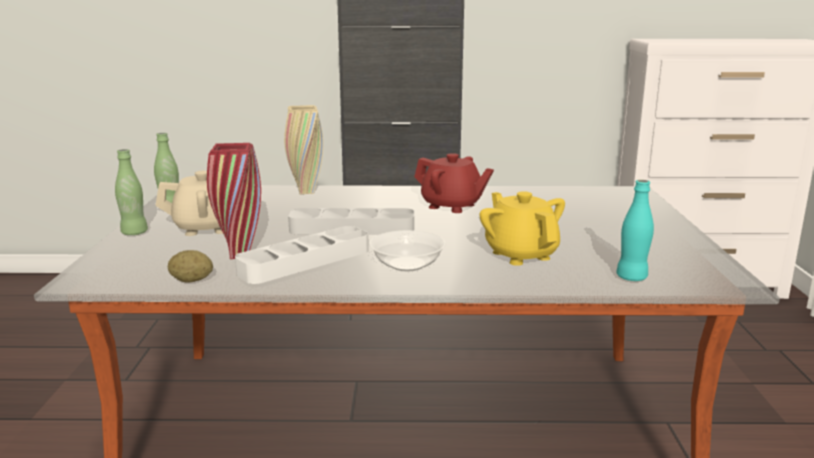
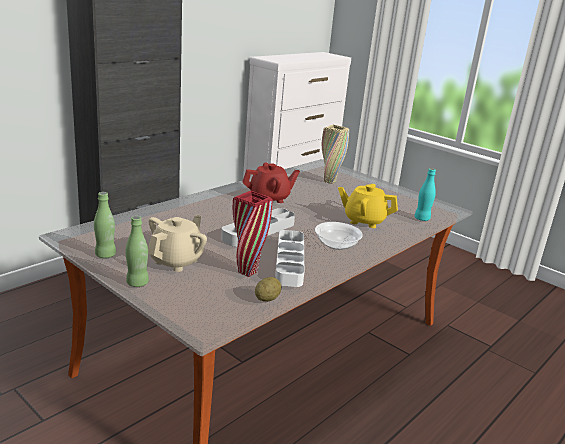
camera: 50 degrees left, 5 degrees up
beige vase [284,105,323,194] -> beige vase moved to [322,125,349,184]

